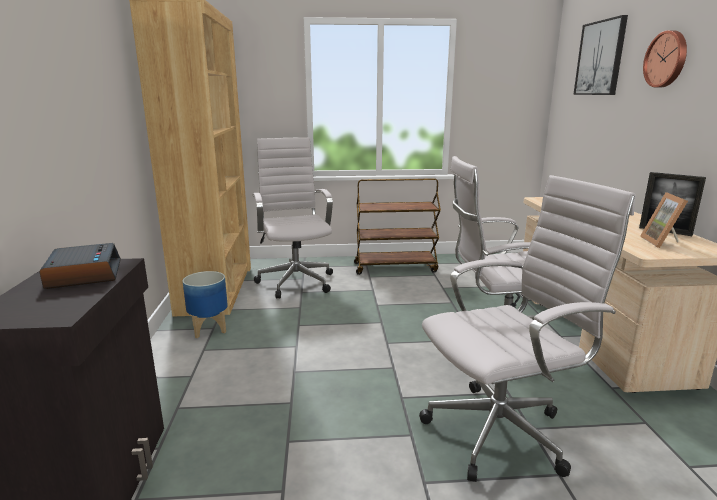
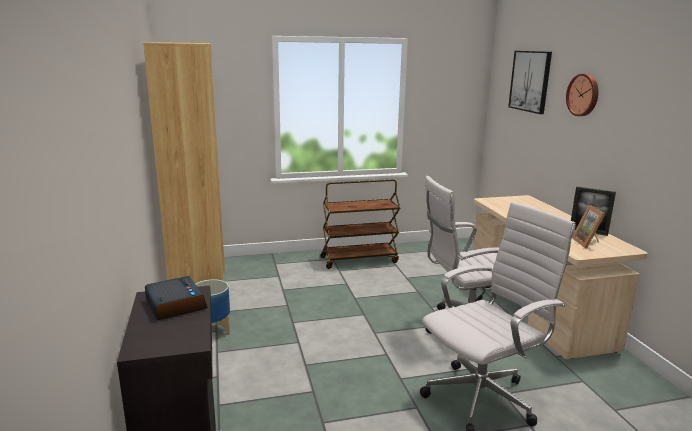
camera: 10 degrees left, 0 degrees up
white office chair [253,137,333,299] -> none

